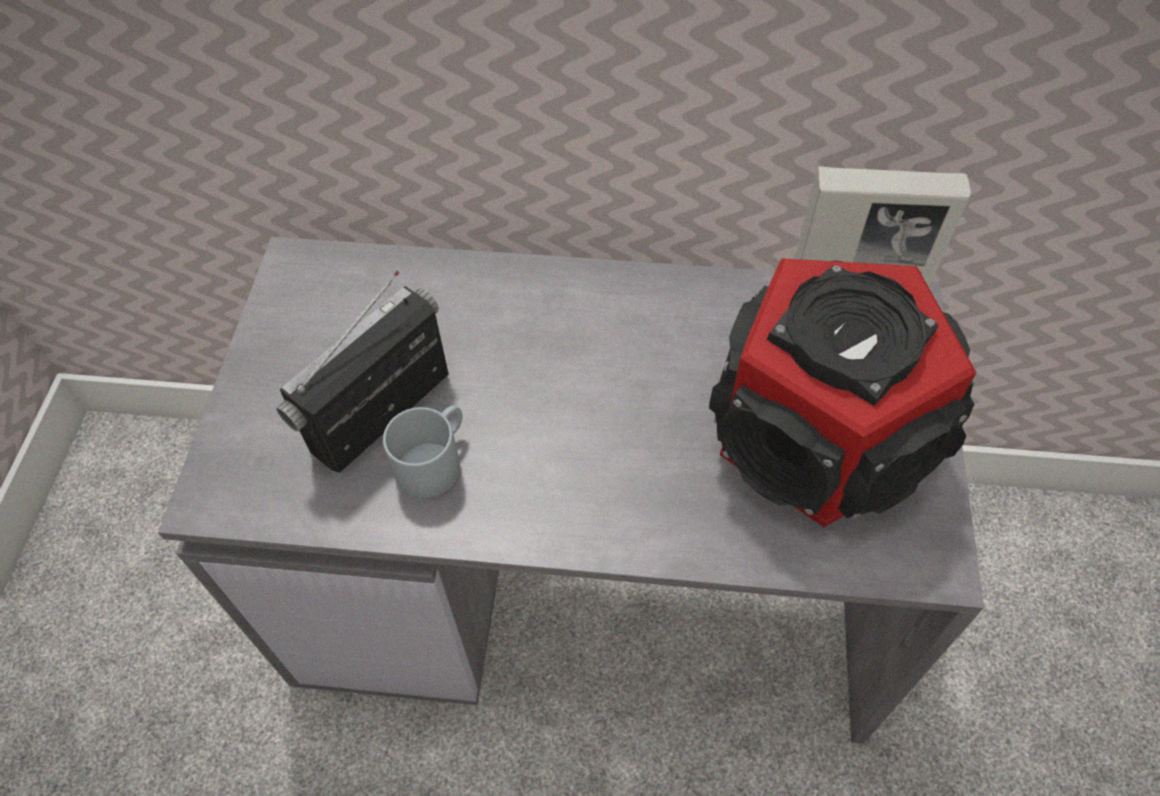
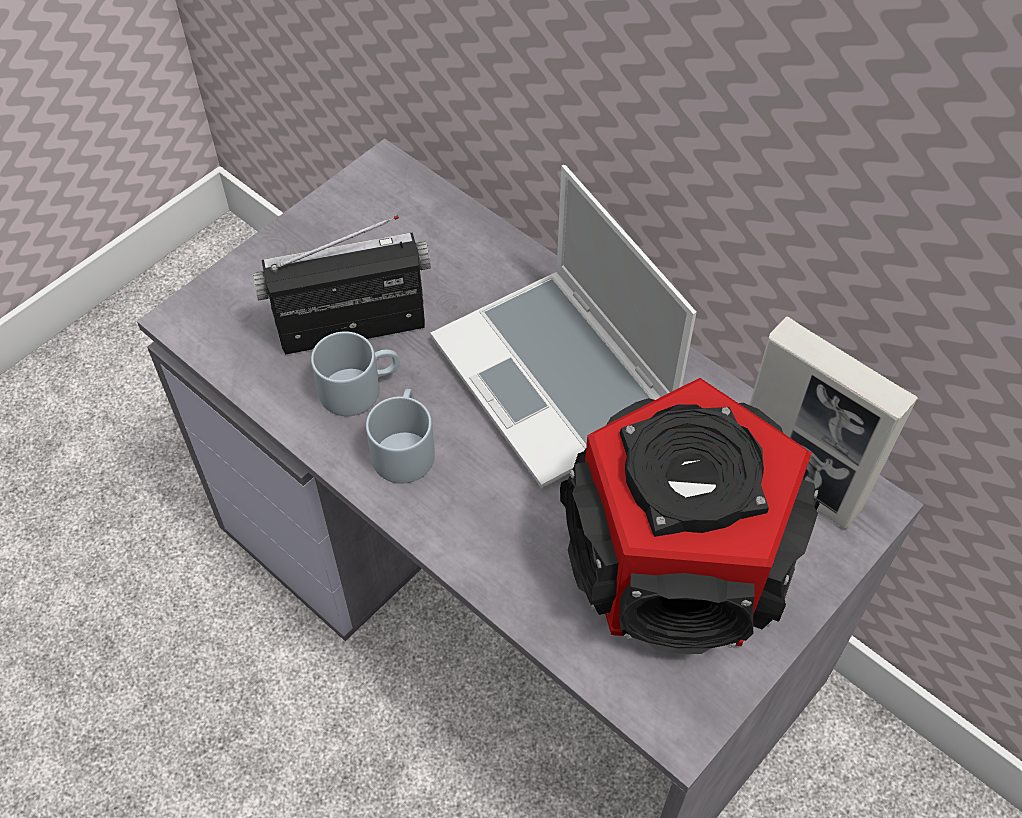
camera: 35 degrees right, 0 degrees up
none -> grey mug [366,389,435,484]
none -> laptop [430,165,697,489]

